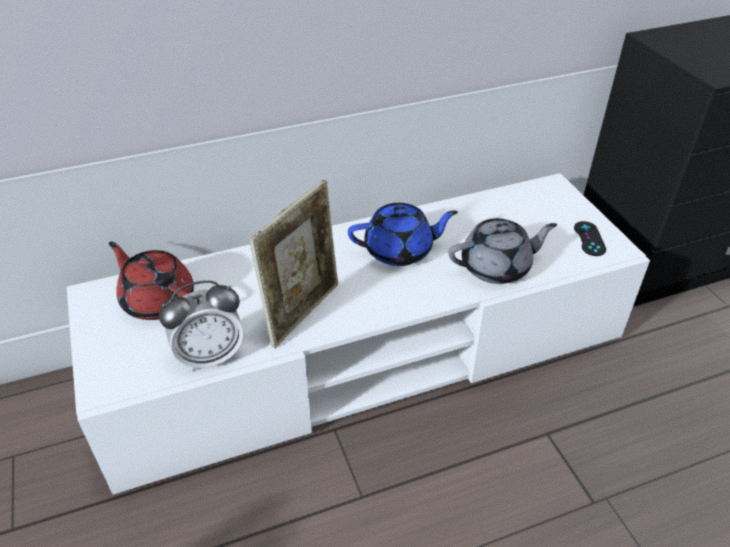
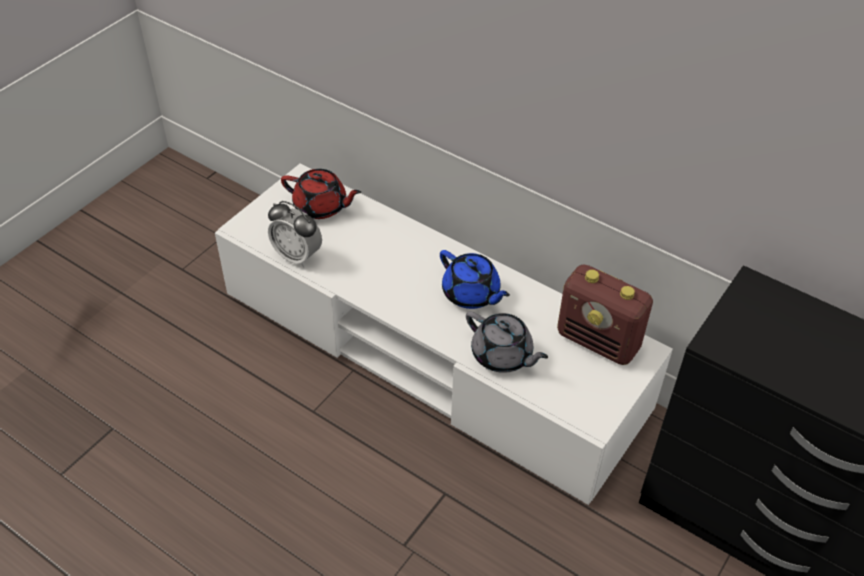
camera: 55 degrees right, 5 degrees up
red teapot [109,242,194,320] -> red teapot turned 105 degrees clockwise [281,169,361,219]
picture frame [249,180,338,348] -> none
black game controller [574,221,606,256] -> none
none -> radio [557,264,653,365]

